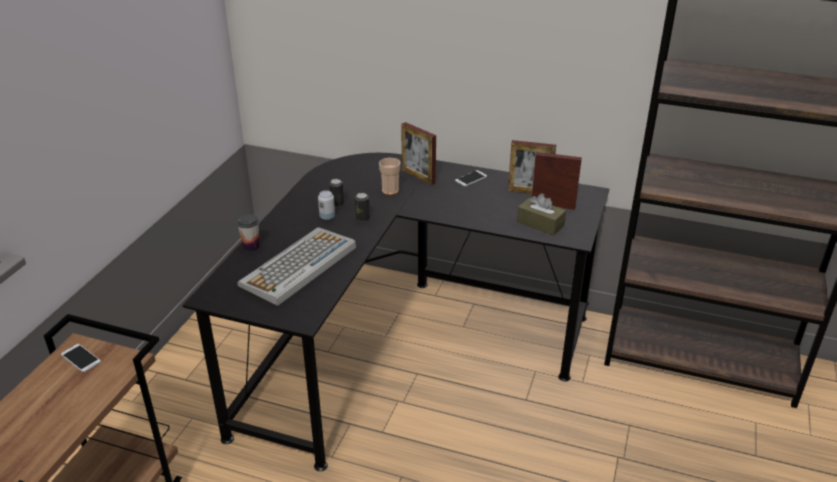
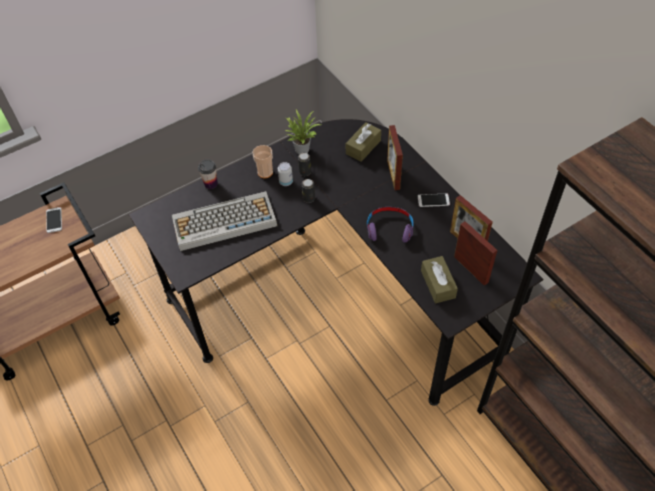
camera: 40 degrees right, 20 degrees up
cup [379,158,400,195] -> cup moved to [253,145,273,178]
none -> potted plant [285,110,321,155]
none -> brown tissue box [346,122,381,162]
none -> purple headphones [367,207,414,243]

